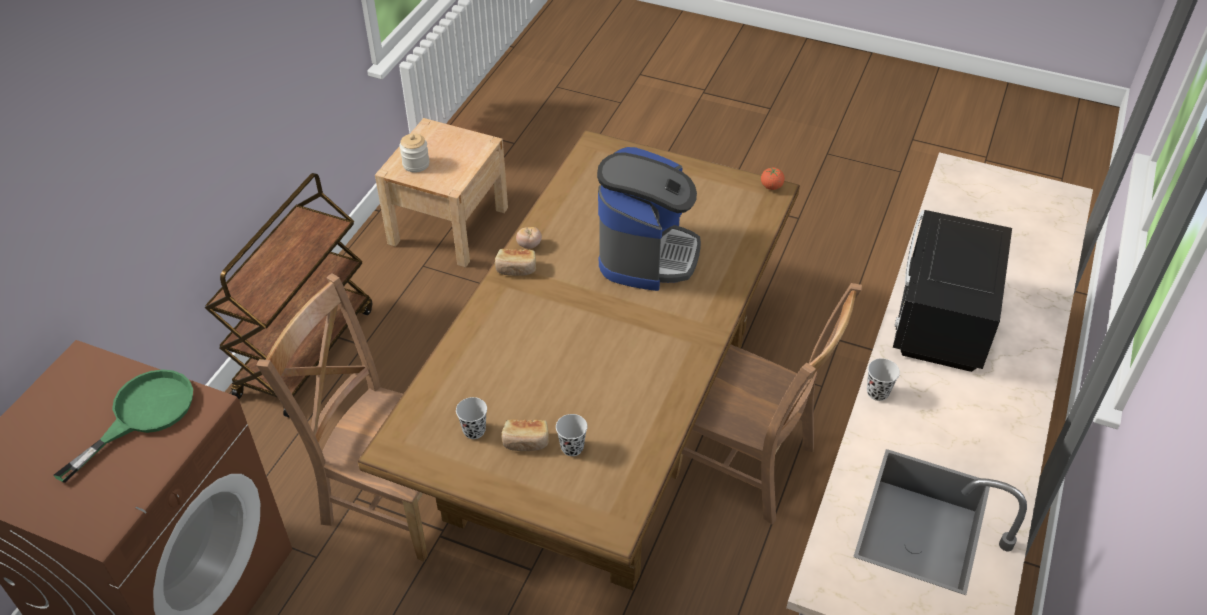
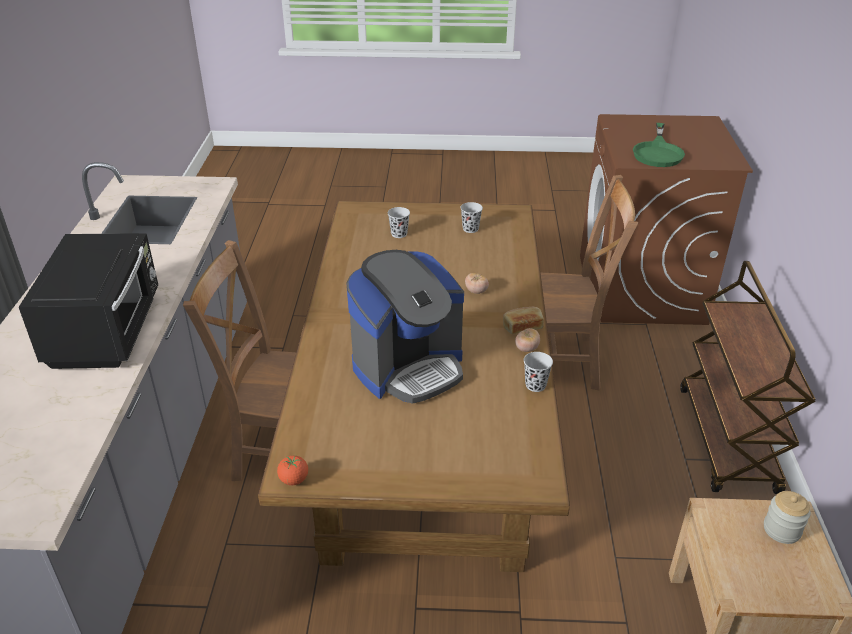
camera: 160 degrees right, 10 degrees down
bread [501,419,549,451] -> none
coffee machine [597,147,701,291] -> coffee machine turned 120 degrees counterclockwise [346,250,464,404]
black cup [867,358,900,401] -> black cup moved to [524,352,553,392]
none -> tomato [465,273,489,294]

